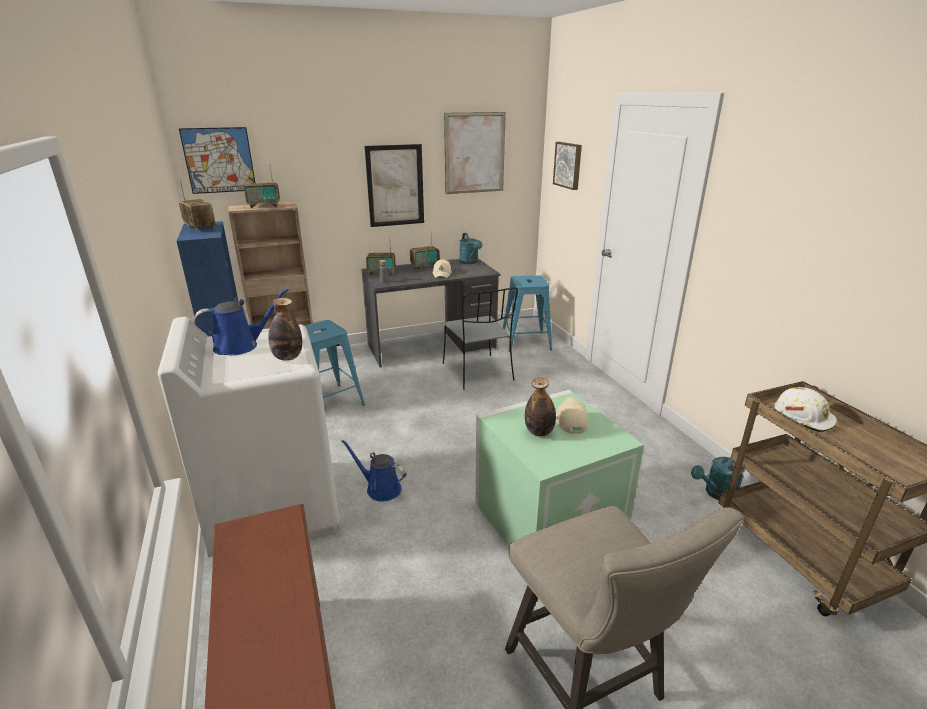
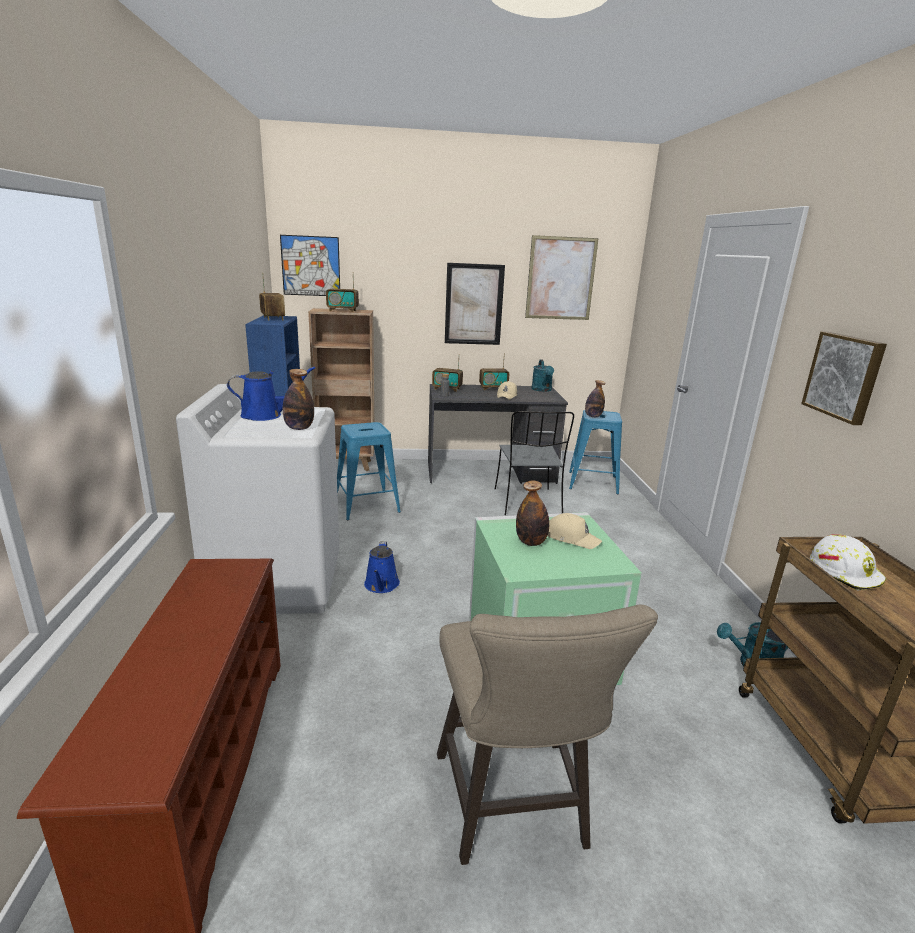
camera: 15 degrees right, 5 degrees down
blue watering can [341,439,406,502] -> blue watering can turned 135 degrees counterclockwise [364,541,400,593]
picture [553,142,582,190] -> picture moved to [801,331,887,425]
beige cap [556,397,588,434] -> beige cap turned 105 degrees clockwise [548,513,602,549]
none -> bottle [585,380,605,417]

